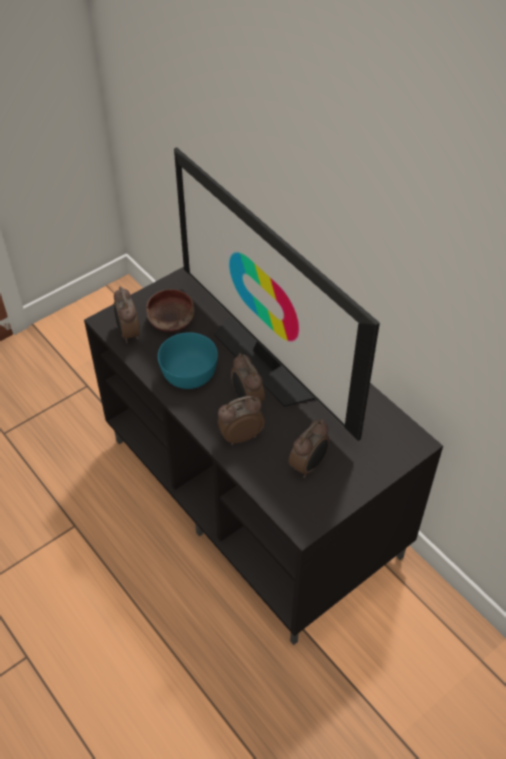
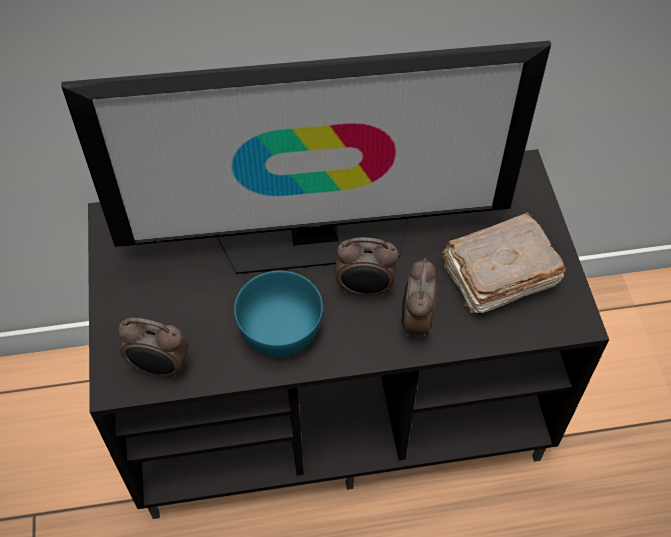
camera: 60 degrees left, 5 degrees up
brown bowl [146,289,195,332] -> none
alarm clock [289,419,329,478] -> brown book [442,212,566,313]

